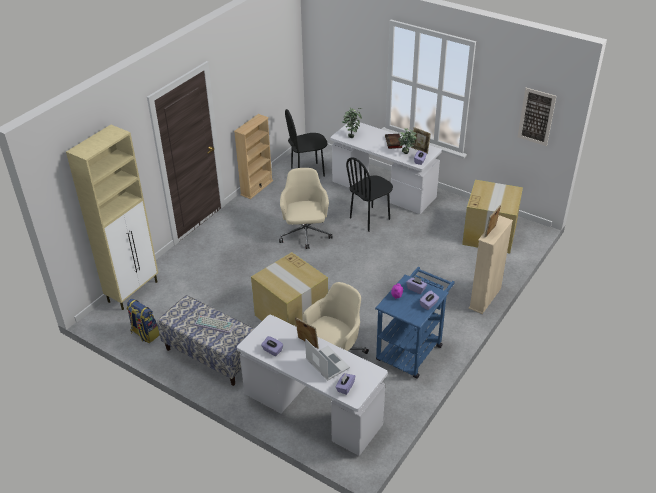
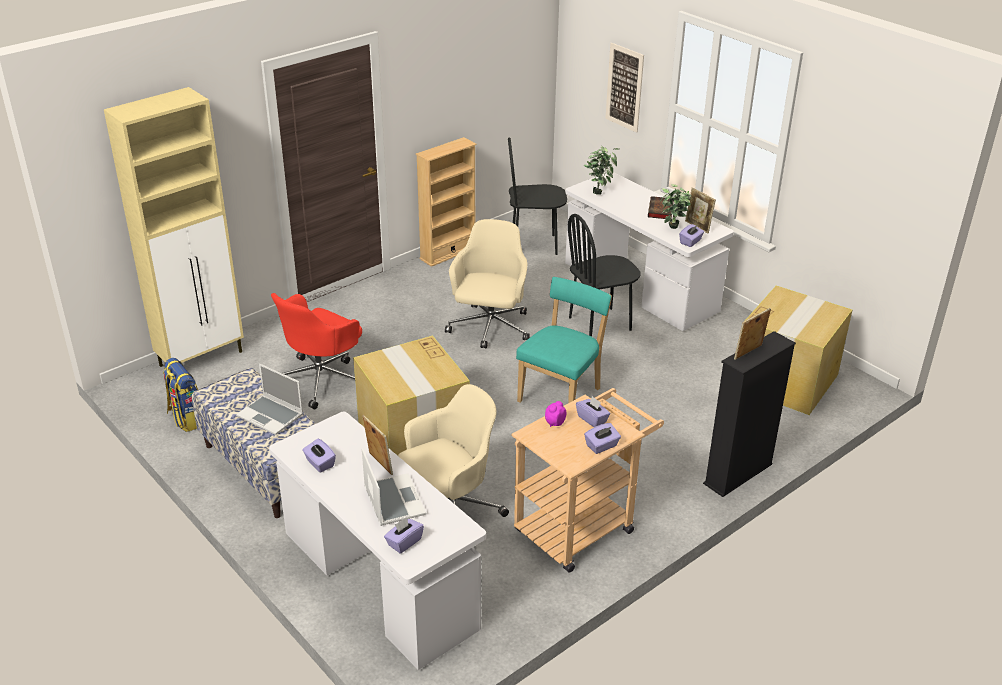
camera: 15 degrees right, 5 degrees down
keyboard [194,315,235,334] -> laptop [236,364,303,435]
blue cart [375,267,455,379] -> beige cart [511,388,664,573]
beige bookcase [469,215,513,314] -> black bookcase [703,331,796,497]
picture [518,88,556,146] -> picture moved to [605,43,644,133]
none -> red office chair [271,293,362,409]
none -> turquoise chair [516,277,612,403]

